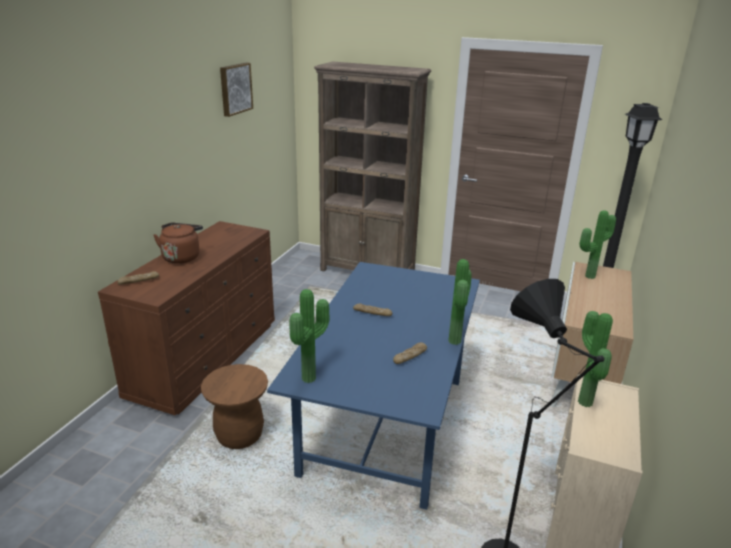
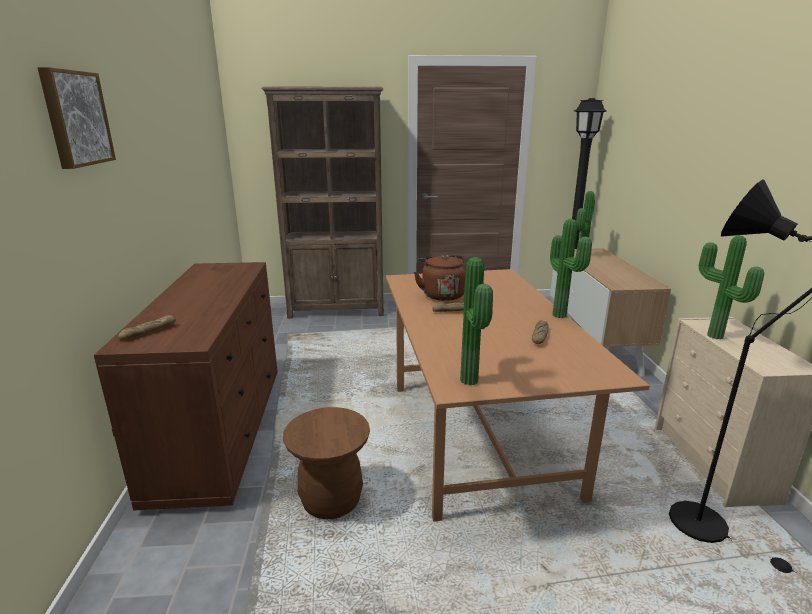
camera: 25 degrees left, 5 degrees down
brown kettle [153,223,203,264] -> brown kettle moved to [414,255,466,301]
picture [220,63,253,117] -> picture moved to [37,67,116,169]
blue dining table [267,262,480,510] -> brown dining table [386,269,650,522]

